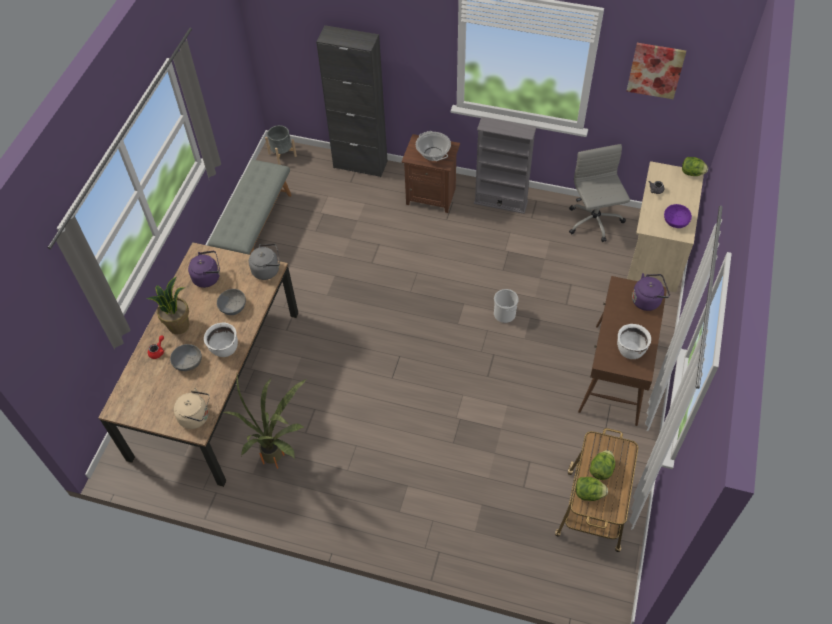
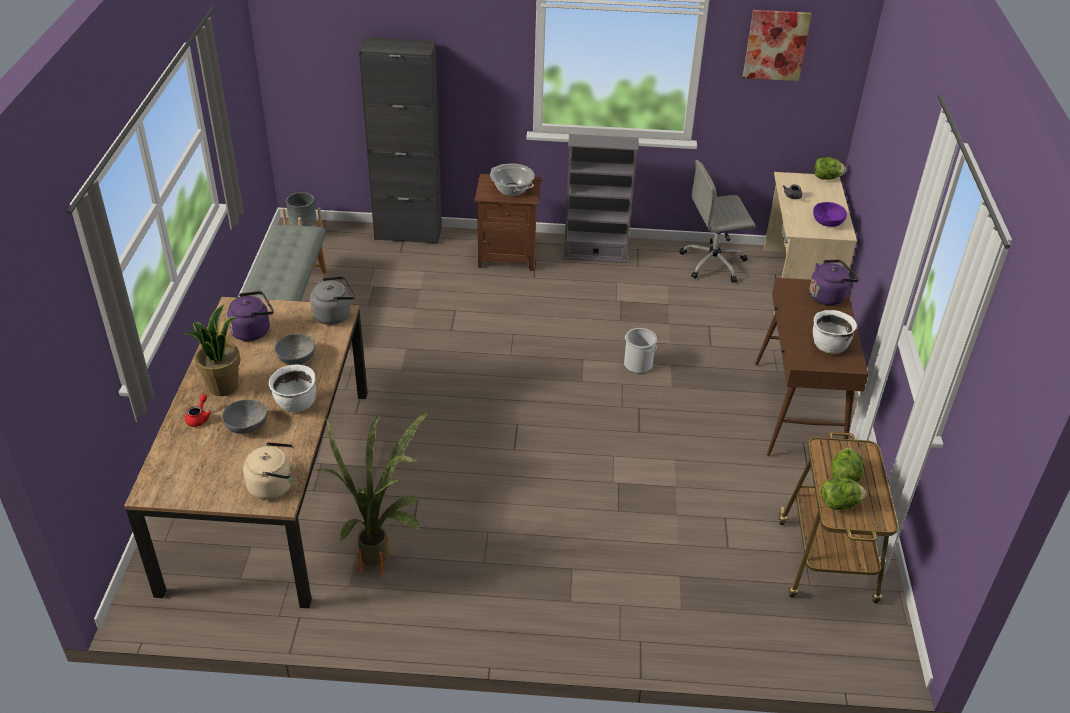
camera: 15 degrees left, 15 degrees down
grey office chair [569,144,630,242] -> grey office chair turned 75 degrees counterclockwise [680,160,755,283]

